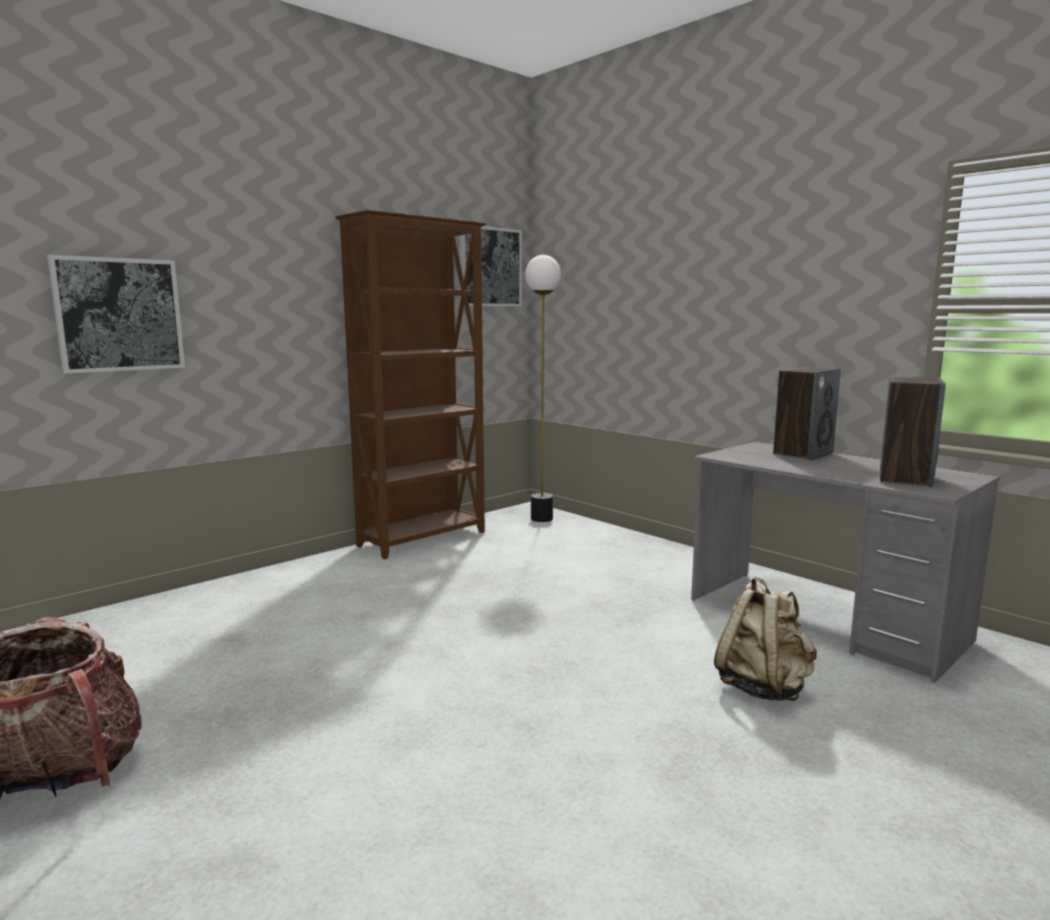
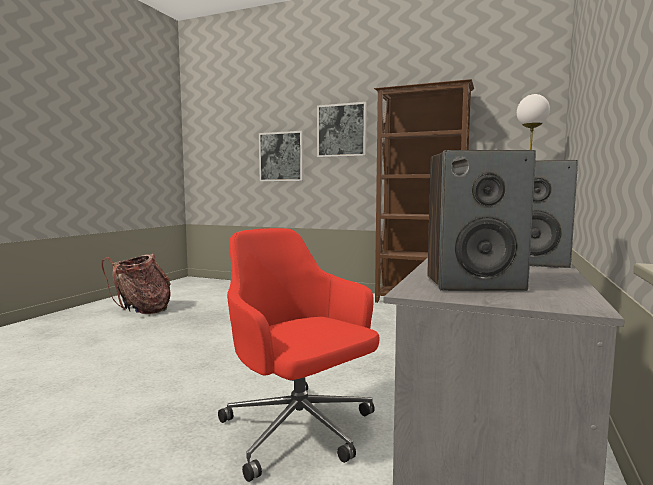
camera: 65 degrees right, 5 degrees down
picture [459,226,522,306] -> picture moved to [317,102,367,157]
beige backpack [714,577,817,701] -> red office chair [218,228,379,482]

